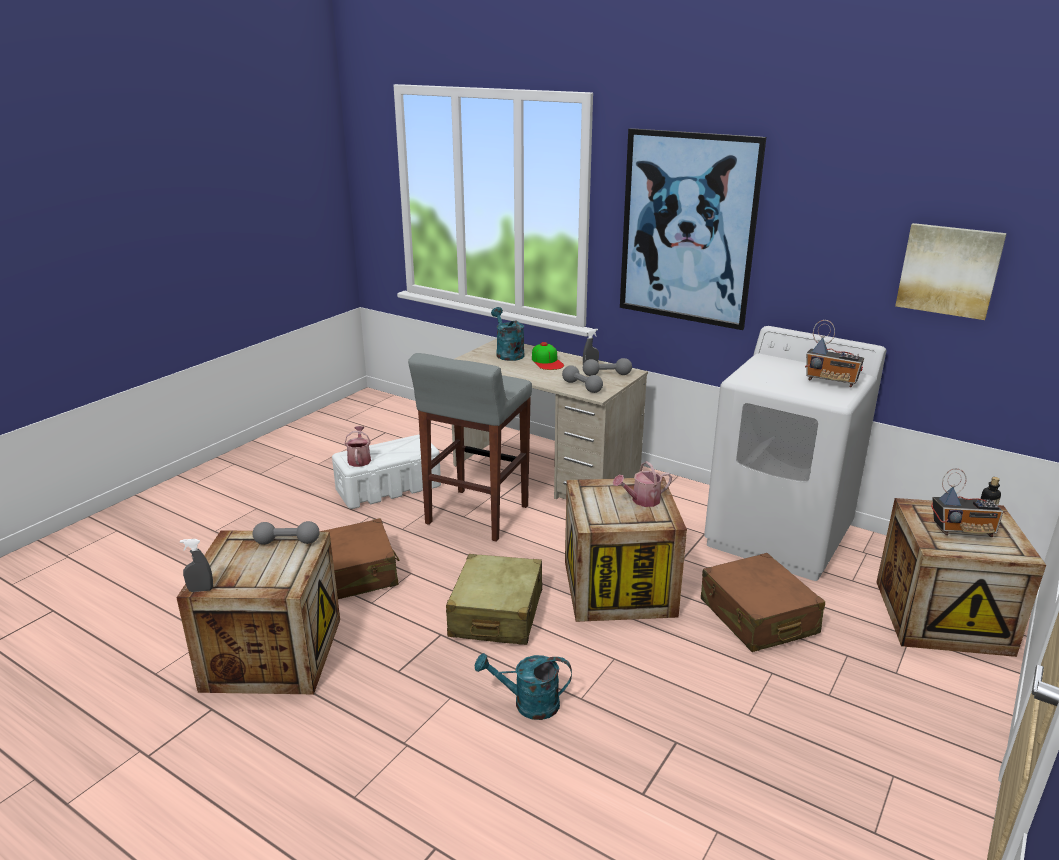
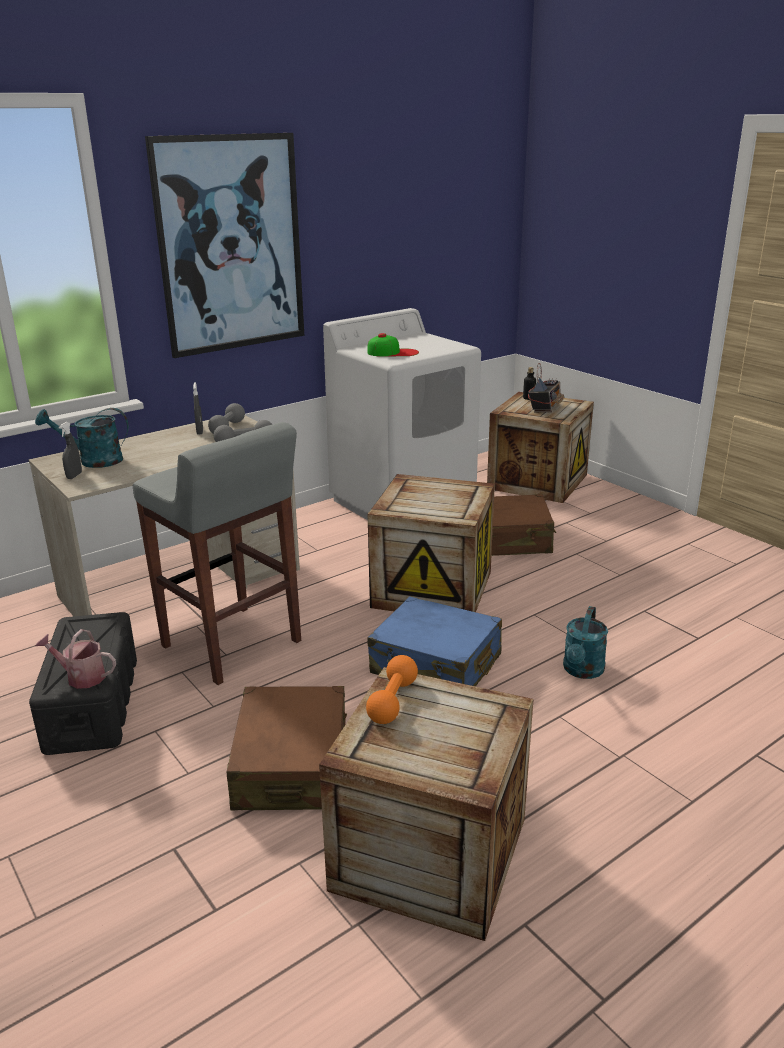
camera: 70 degrees left, 0 degrees up
grey spray bottle [180,539,213,592] -> grey spray bottle moved to [59,422,82,479]
grey dumbbell [253,521,320,545] -> orange dumbbell [366,655,418,724]
white storage box [332,434,441,509] -> black storage box [29,612,137,755]
beige suitcase [446,554,542,645] -> blue suitcase [367,596,502,687]
cap [532,342,564,370] -> cap moved to [367,333,419,357]
watering can [613,461,672,507] -> none
radio [805,320,864,387] -> none
picture [895,223,1007,320] -> none

